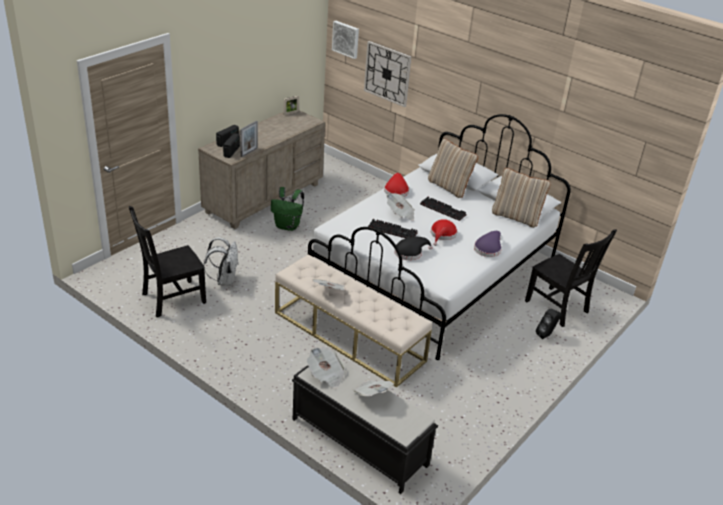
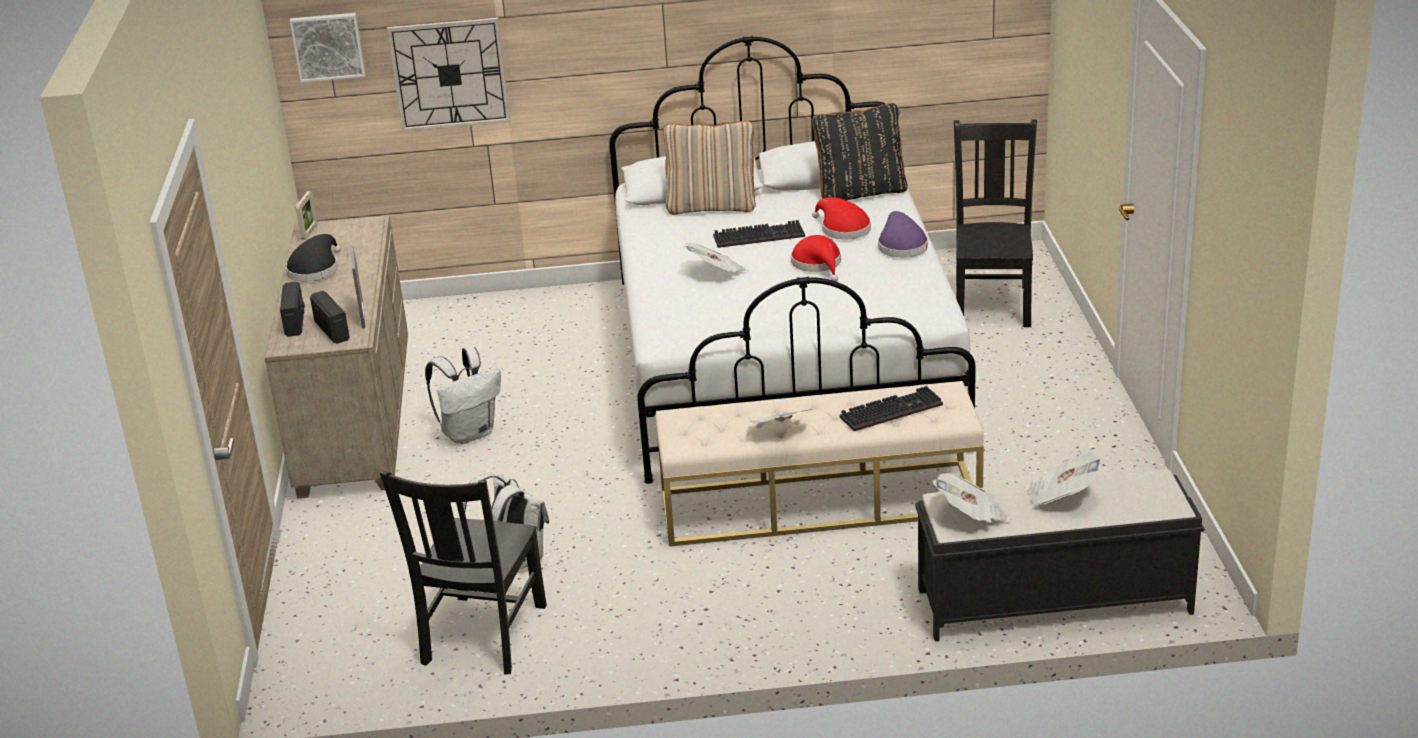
camera: 40 degrees left, 5 degrees down
green backpack [271,187,304,231] -> white backpack [425,346,501,444]
keyboard [368,219,418,238] -> keyboard moved to [840,386,943,431]
red hat [384,173,409,197] -> red hat moved to [812,197,871,239]
black hat [394,237,433,260] -> black hat moved to [286,234,341,282]
beige pillow [492,168,550,228] -> black pillow [812,103,908,200]
black chair [525,229,617,327] -> black chair turned 90 degrees counterclockwise [954,119,1037,327]
black speaker [536,309,561,339] -> none

